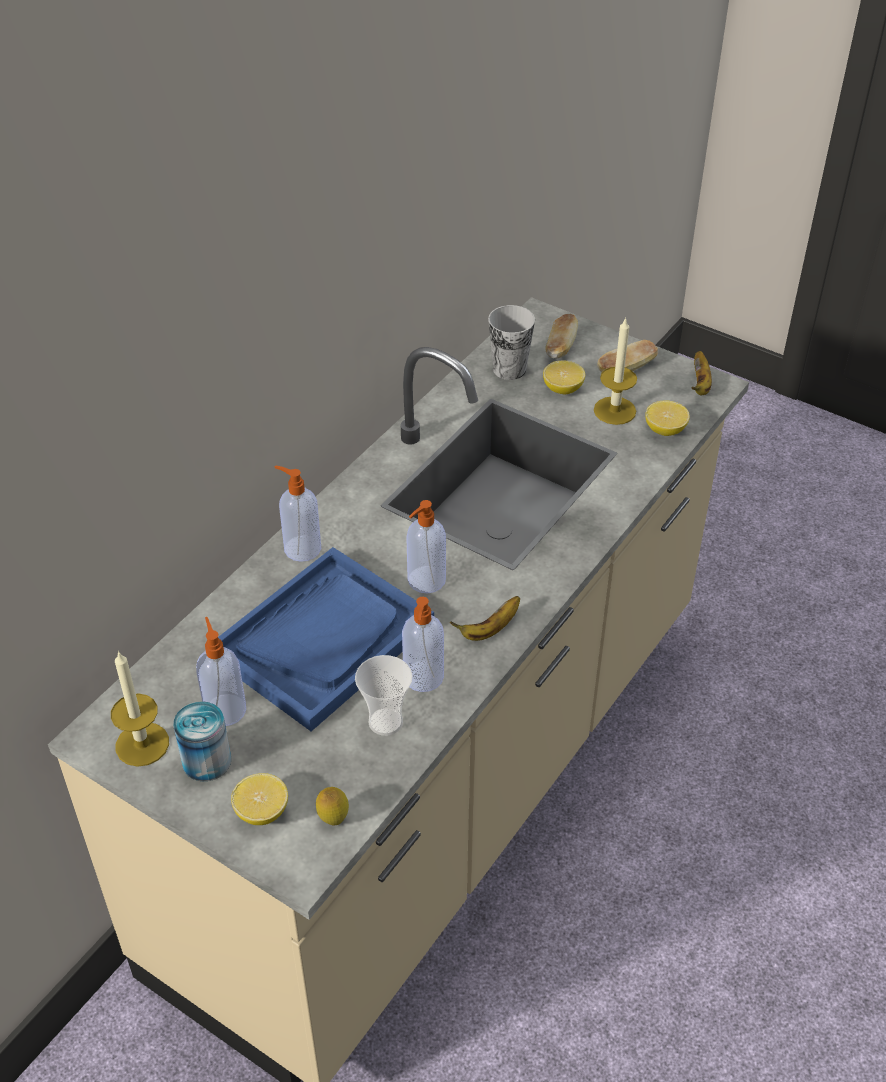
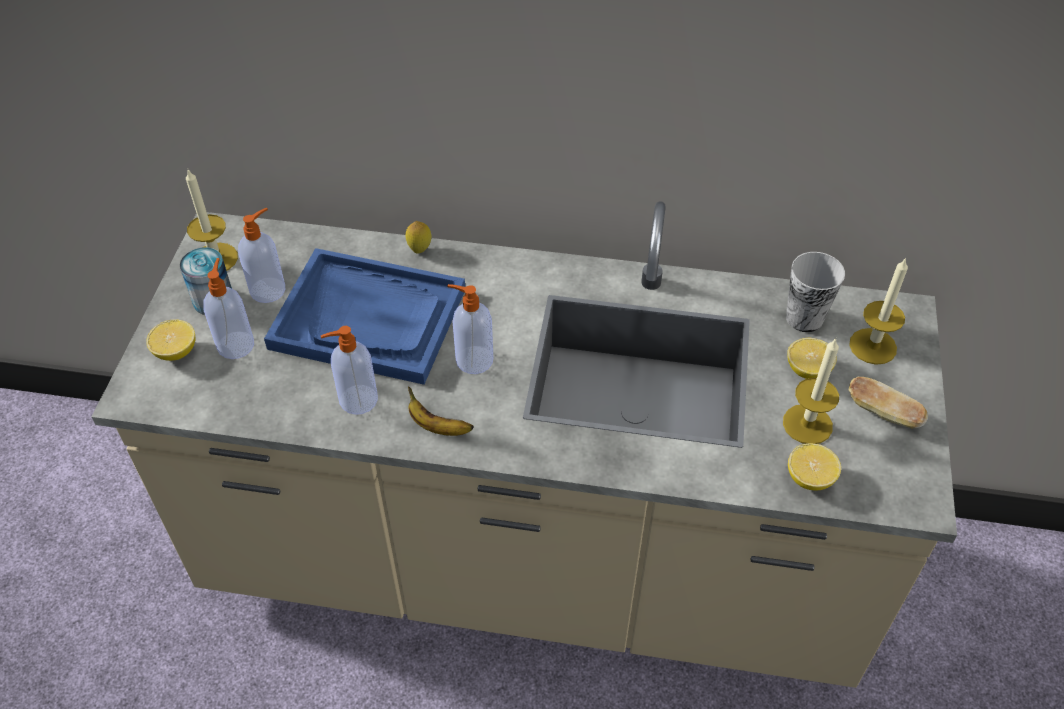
camera: 65 degrees right, 5 degrees up
soap dispenser [275,465,321,562] -> soap dispenser moved to [203,258,254,359]
lemon [316,787,349,825] -> lemon moved to [406,221,431,253]
cup [355,655,412,736] -> none
bread [545,314,578,358] -> candle [849,257,908,365]
banana [692,351,712,395] -> none

